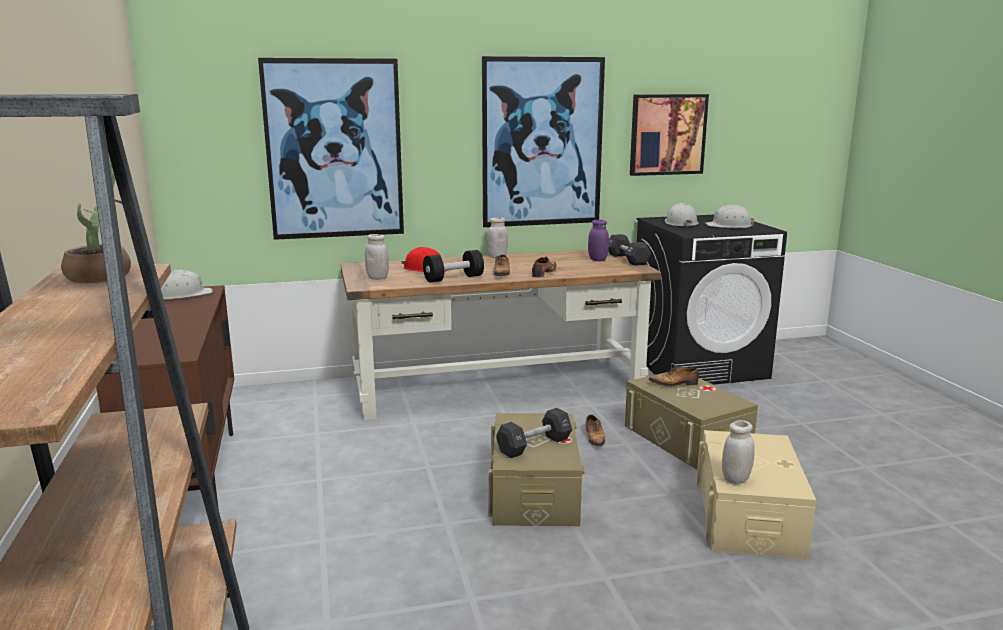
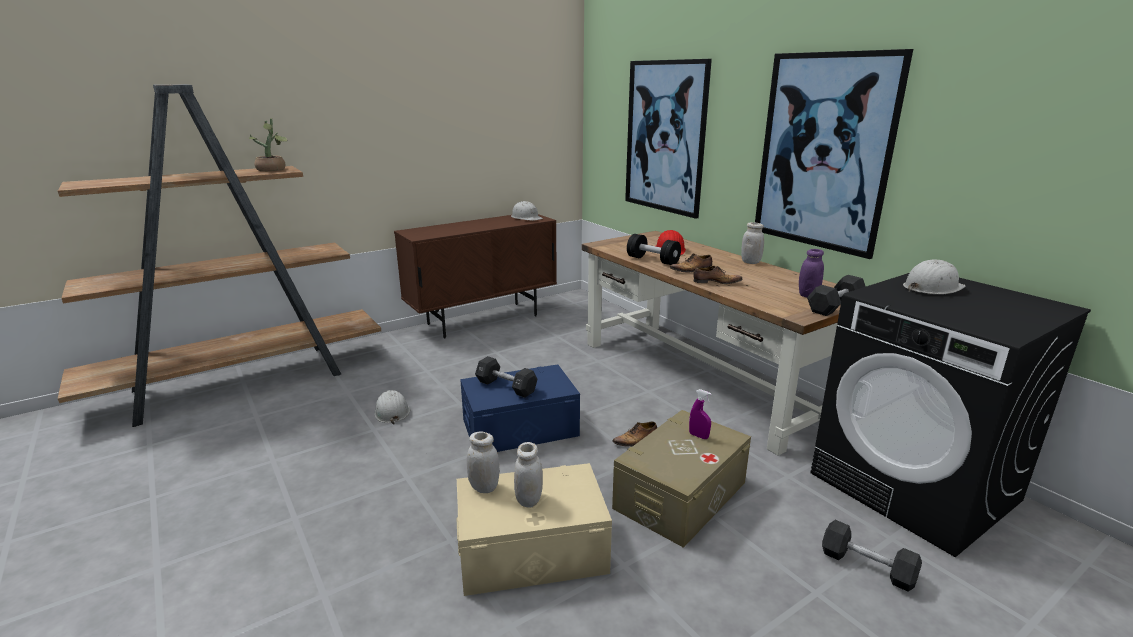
camera: 70 degrees right, 5 degrees up
white jar [365,234,389,280] -> white jar moved to [514,442,543,508]
beige storage box [488,413,584,526] -> blue storage box [460,364,580,452]
picture [630,94,709,176] -> none
shoe [648,365,699,386] -> purple spray bottle [689,389,711,439]
white hard hat [705,205,754,228] -> white hard hat moved to [374,390,410,424]
none -> black dumbbell [822,520,922,592]

